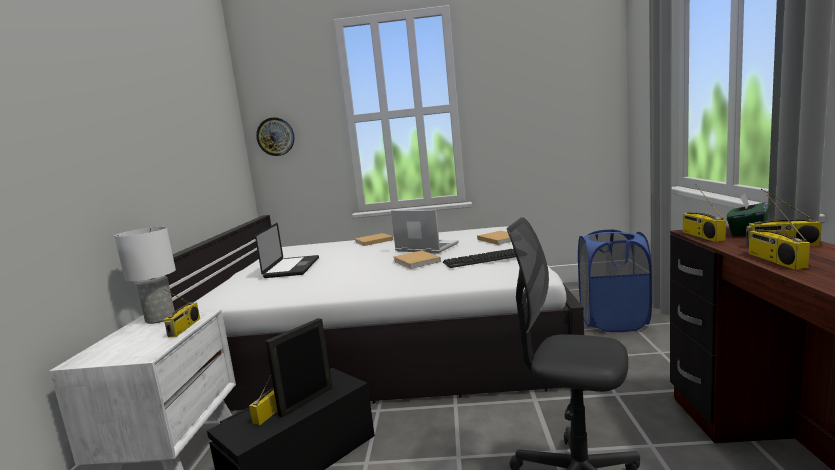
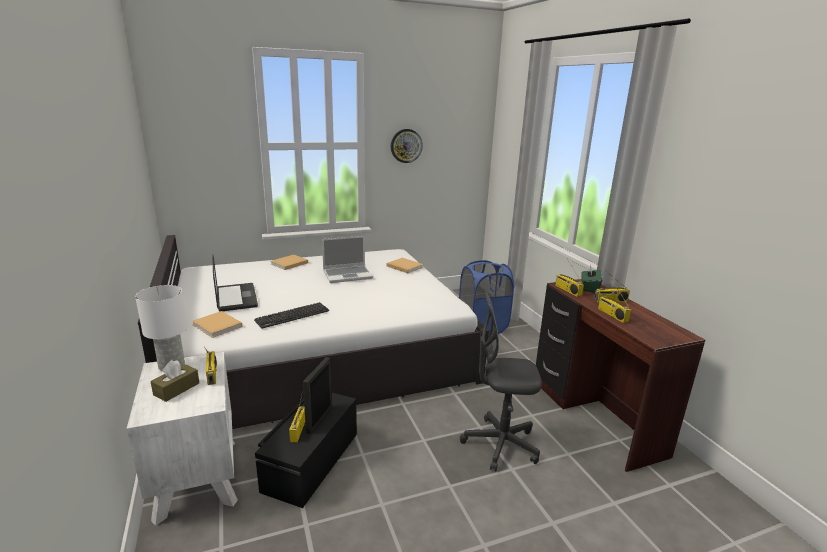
camera: 25 degrees left, 10 degrees up
wall clock [256,117,294,156] -> wall clock moved to [391,129,423,163]
laptop [391,210,459,253] -> laptop turned 150 degrees clockwise [322,236,373,283]
beige book [394,251,441,269] -> beige book moved to [192,311,242,338]
keyboard [443,248,516,268] -> keyboard moved to [254,302,329,329]
none -> brown tissue box [150,360,199,402]

